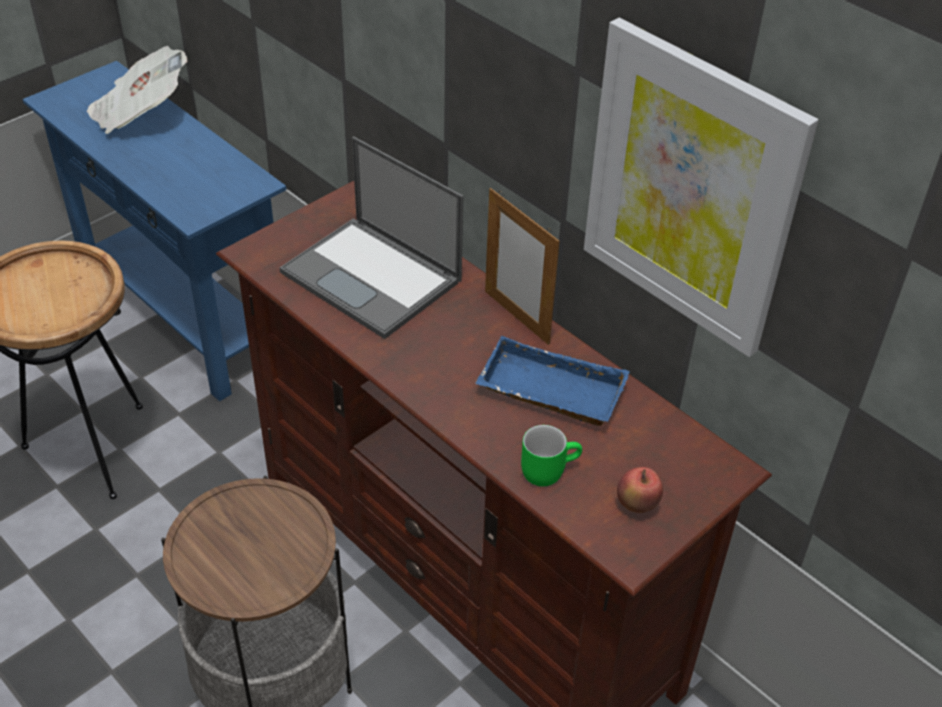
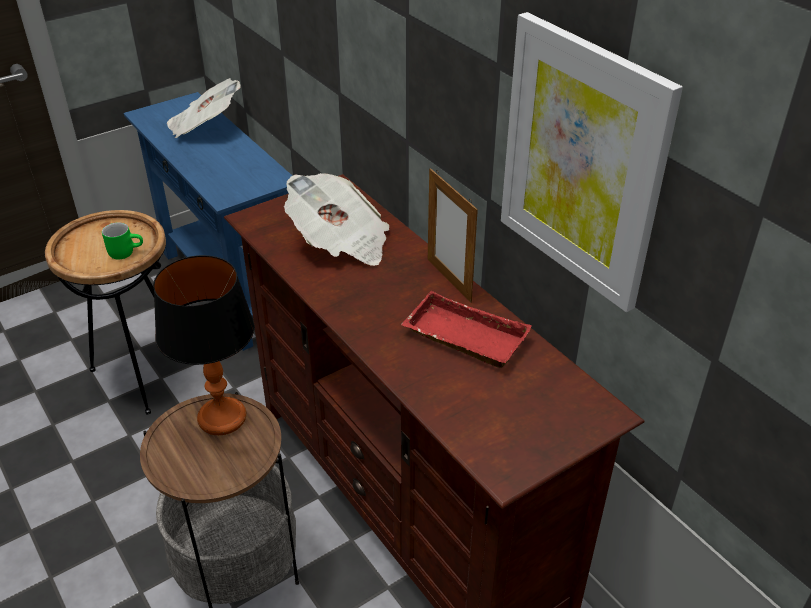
camera: 10 degrees right, 5 degrees down
laptop [279,136,464,339] -> newspaper [284,173,390,266]
blue tray [475,336,630,426] -> red tray [401,291,532,368]
green mug [521,425,582,486] -> green mug moved to [102,222,143,260]
apple [617,467,663,513] -> none
none -> table lamp [153,255,255,435]

